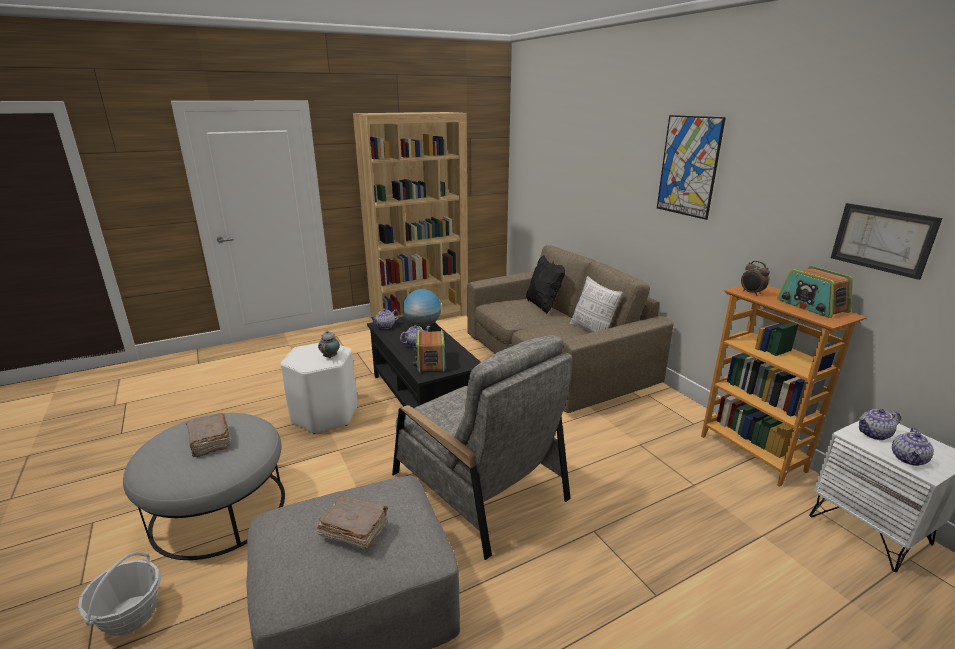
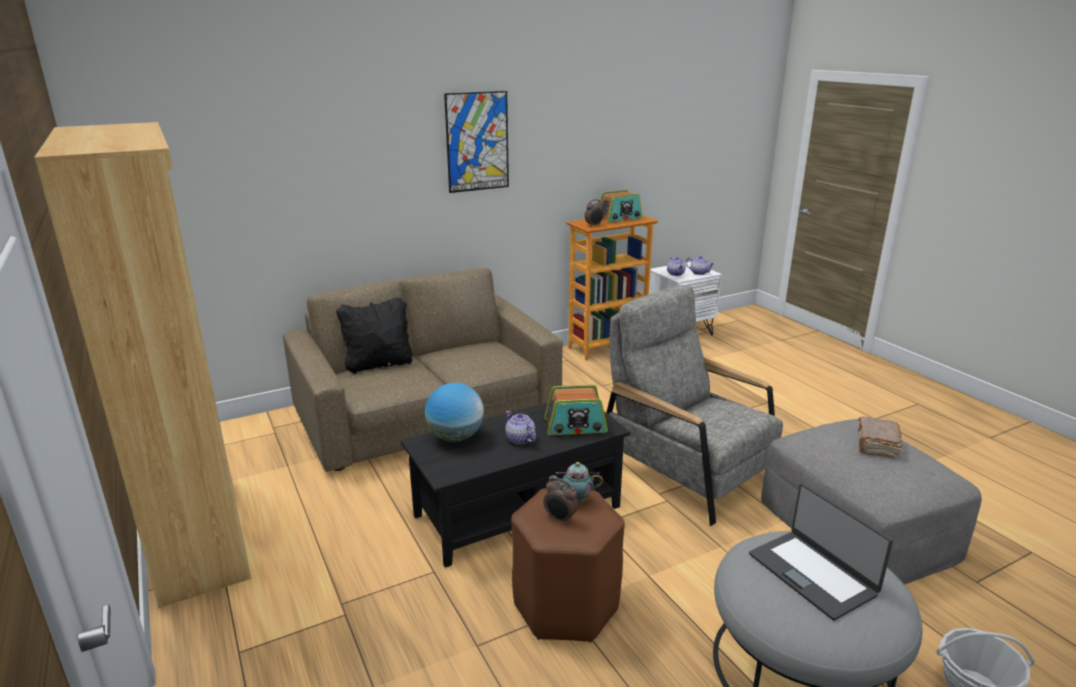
camera: 90 degrees left, 0 degrees up
brown book [186,413,231,457] -> laptop [749,483,893,621]
white stool [281,343,357,434] -> brown stool [511,488,625,643]
teapot [370,309,400,329] -> none
grey armchair [392,335,572,560] -> grey armchair turned 90 degrees counterclockwise [606,285,783,526]
pillow [570,276,623,333] -> none
picture [831,203,942,280] -> none
none -> alarm clock [544,478,578,525]

